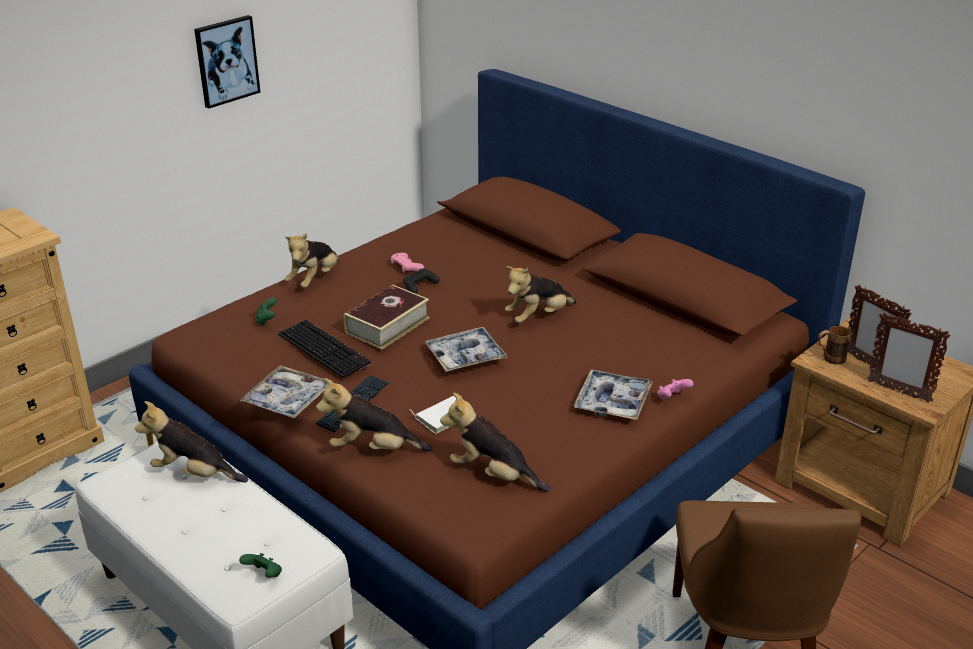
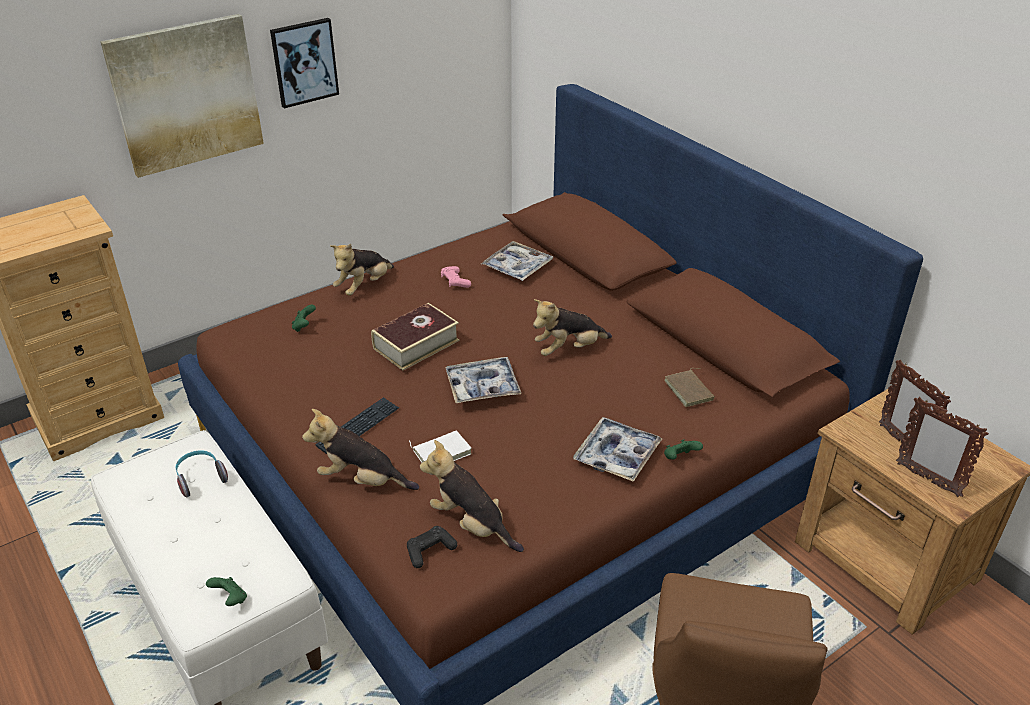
camera: 10 degrees right, 5 degrees up
plush toy [135,401,248,482] -> headphones [175,450,228,497]
tray [240,365,328,419] -> tray moved to [481,241,553,281]
keyboard [278,320,371,378] -> none
black game controller [403,269,439,294] -> black game controller moved to [407,526,457,568]
pink game controller [657,379,694,400] -> green game controller [664,439,703,460]
brown mug [818,326,852,365] -> none
none -> picture [100,14,264,178]
none -> brown book [664,368,715,407]

